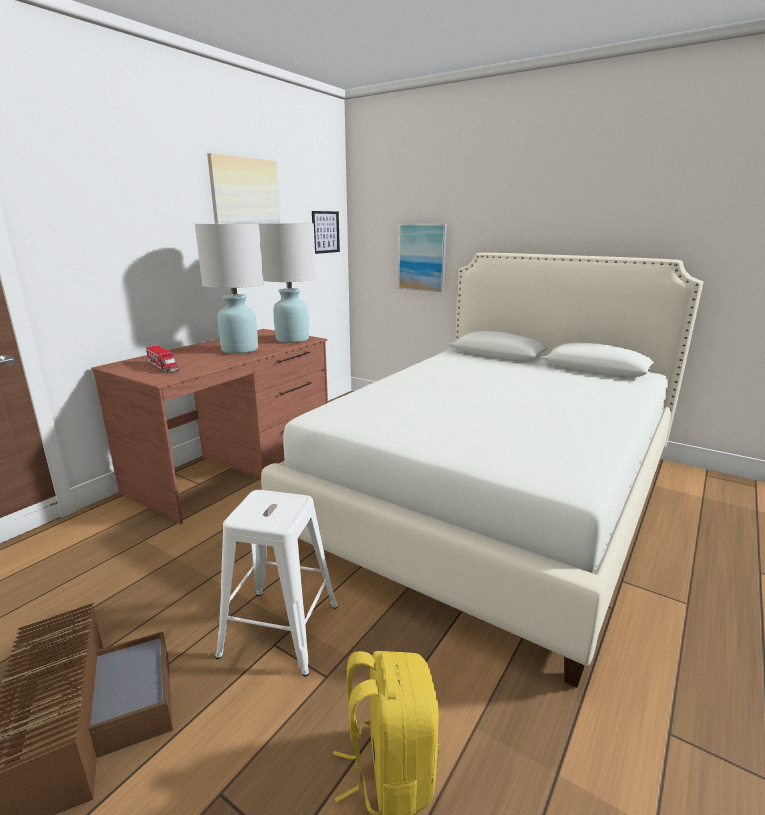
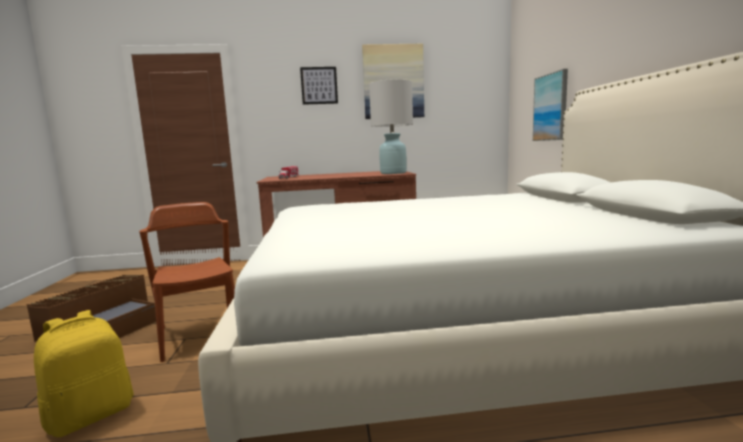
camera: 50 degrees right, 10 degrees down
white table lamp [195,223,264,354] -> none
white stool [215,490,338,677] -> brown chair [139,202,235,362]
picture [312,211,340,254] -> picture moved to [300,67,338,105]

